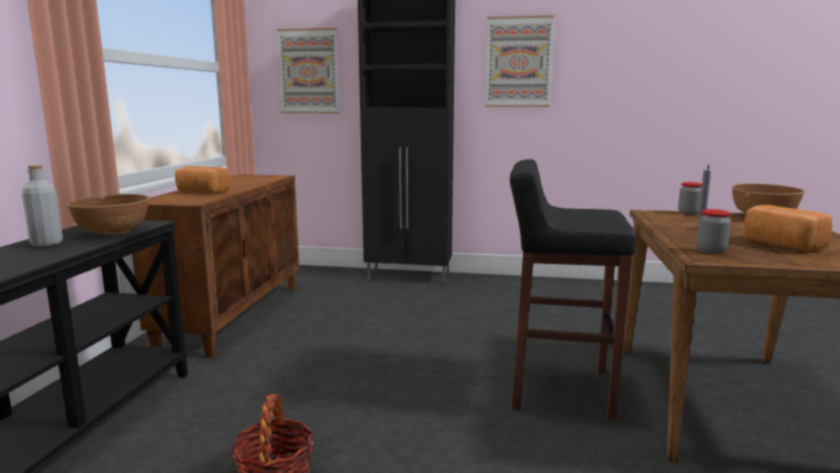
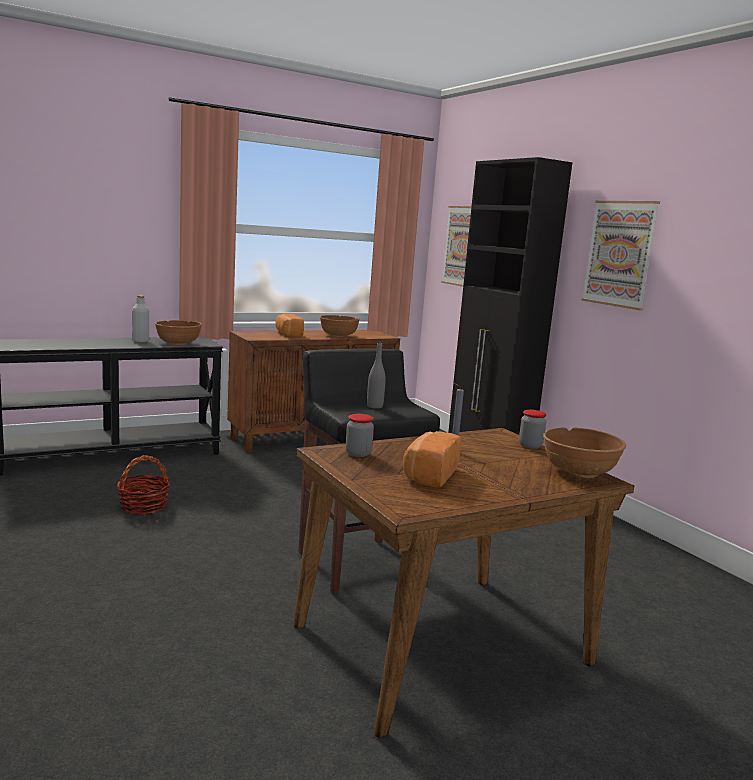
camera: 50 degrees right, 0 degrees up
none -> brown bowl [320,315,360,337]
none -> grey bottle [367,342,386,409]

